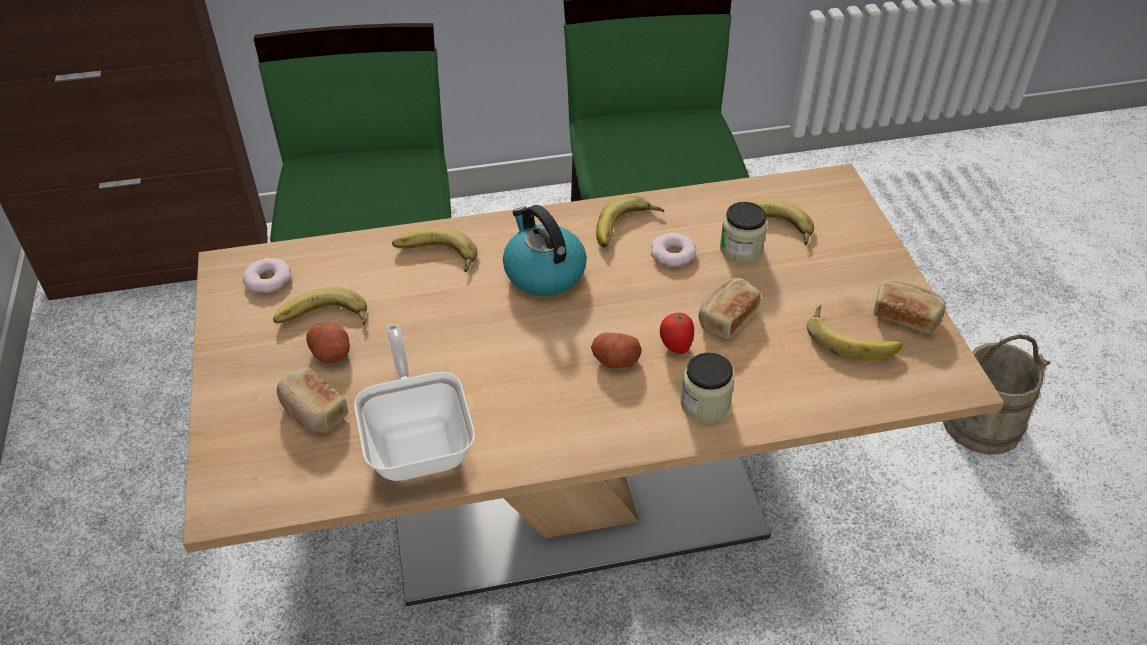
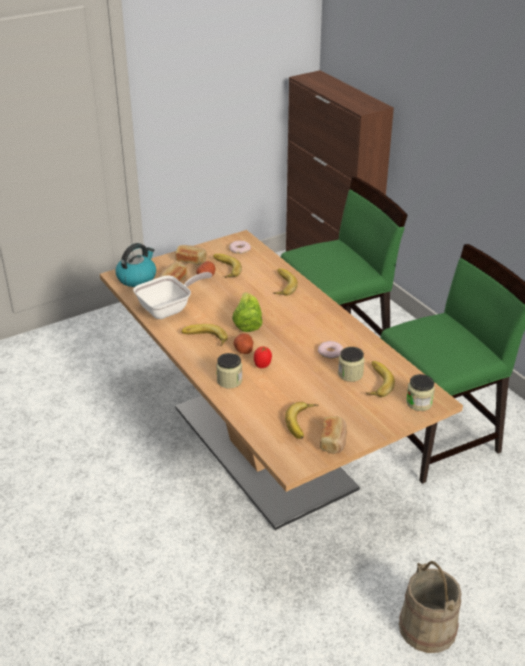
camera: 70 degrees right, 10 degrees down
kettle [503,205,587,296] -> kettle moved to [115,243,156,287]
banana [596,196,664,247] -> banana moved to [181,324,228,346]
bread [698,278,761,338] -> bread moved to [175,245,207,265]
none -> lettuce [232,292,263,332]
none -> jar [406,374,435,411]

